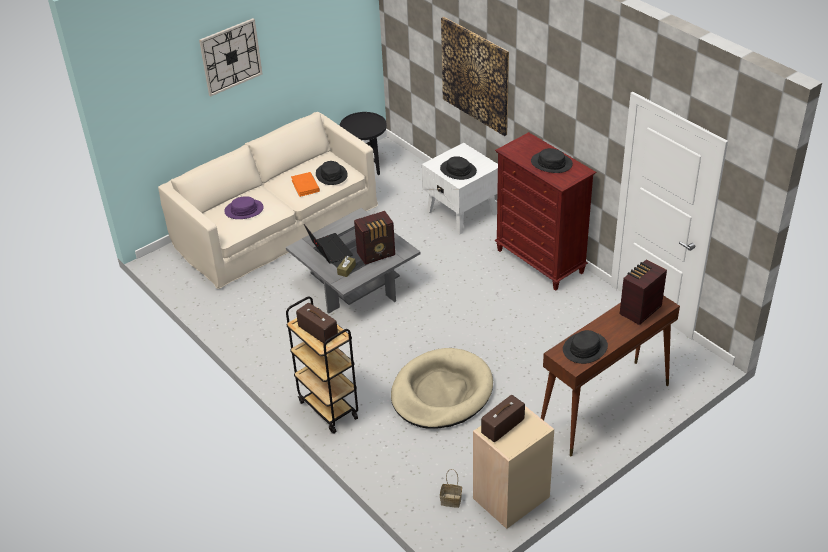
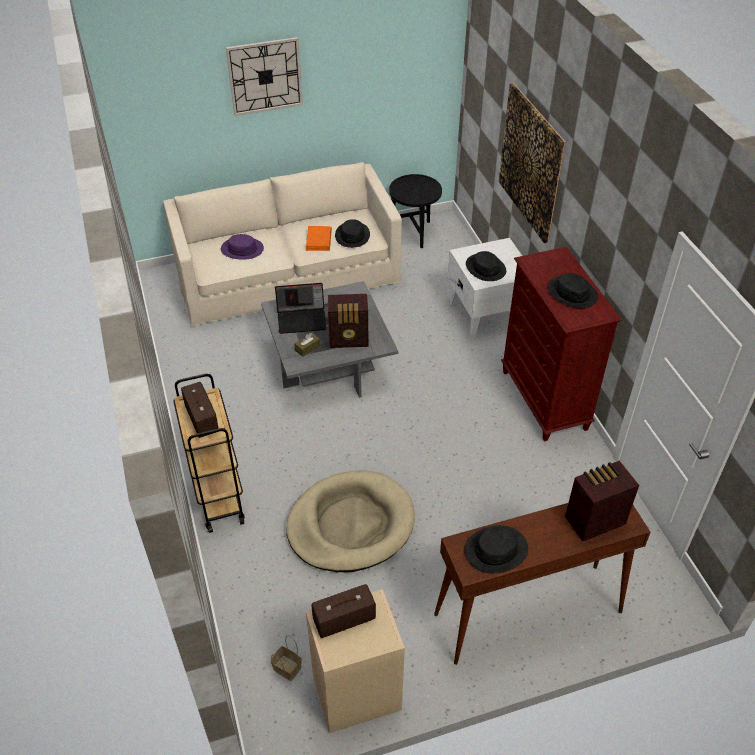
camera: 20 degrees right, 5 degrees up
laptop [304,224,353,264] -> laptop turned 90 degrees clockwise [275,283,327,334]

